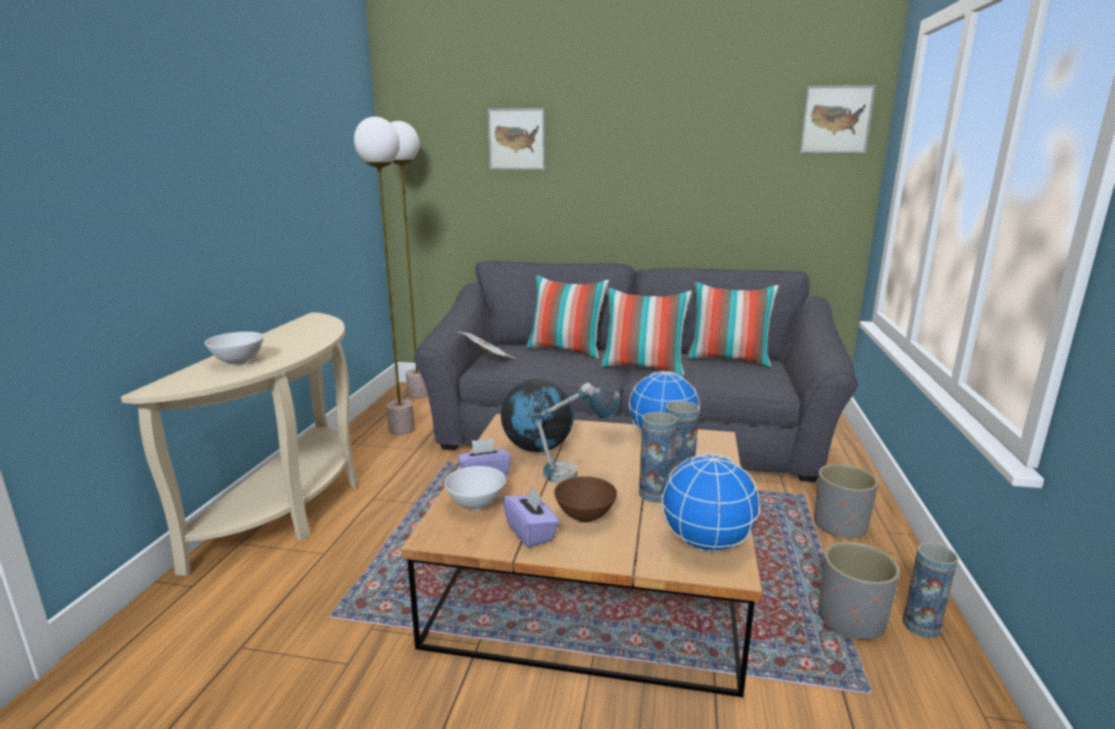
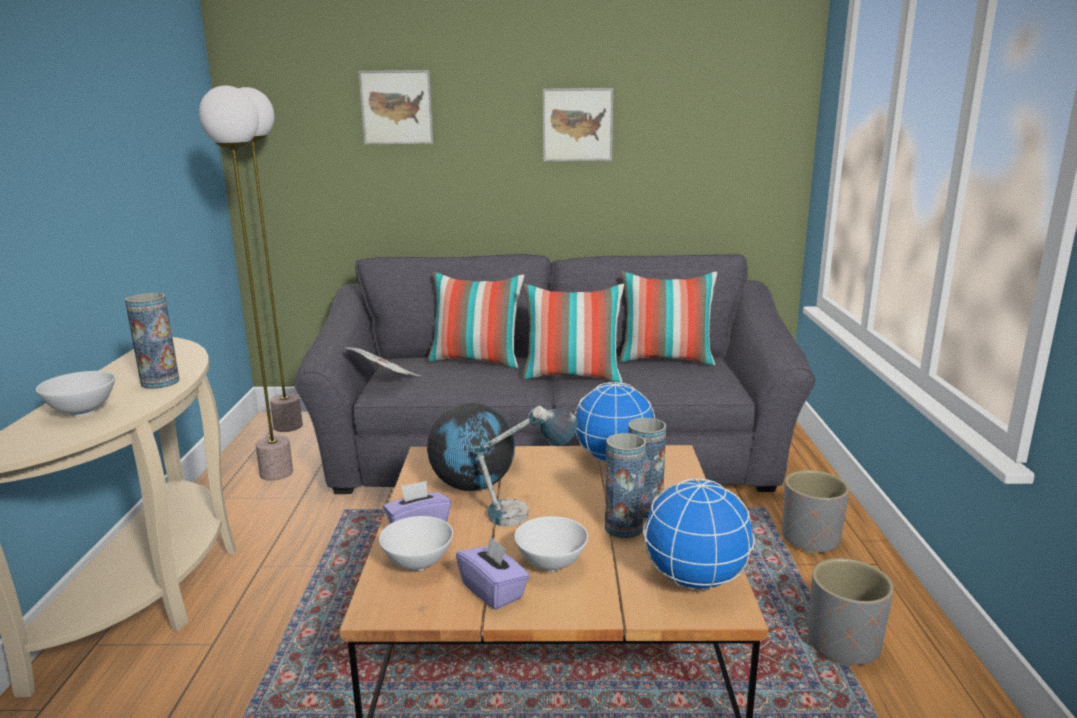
camera: 10 degrees left, 0 degrees up
brown bowl [554,476,617,522] -> white bowl [514,516,588,571]
picture [799,85,876,153] -> picture moved to [543,88,613,161]
vase [902,543,958,638] -> vase moved to [125,293,180,389]

